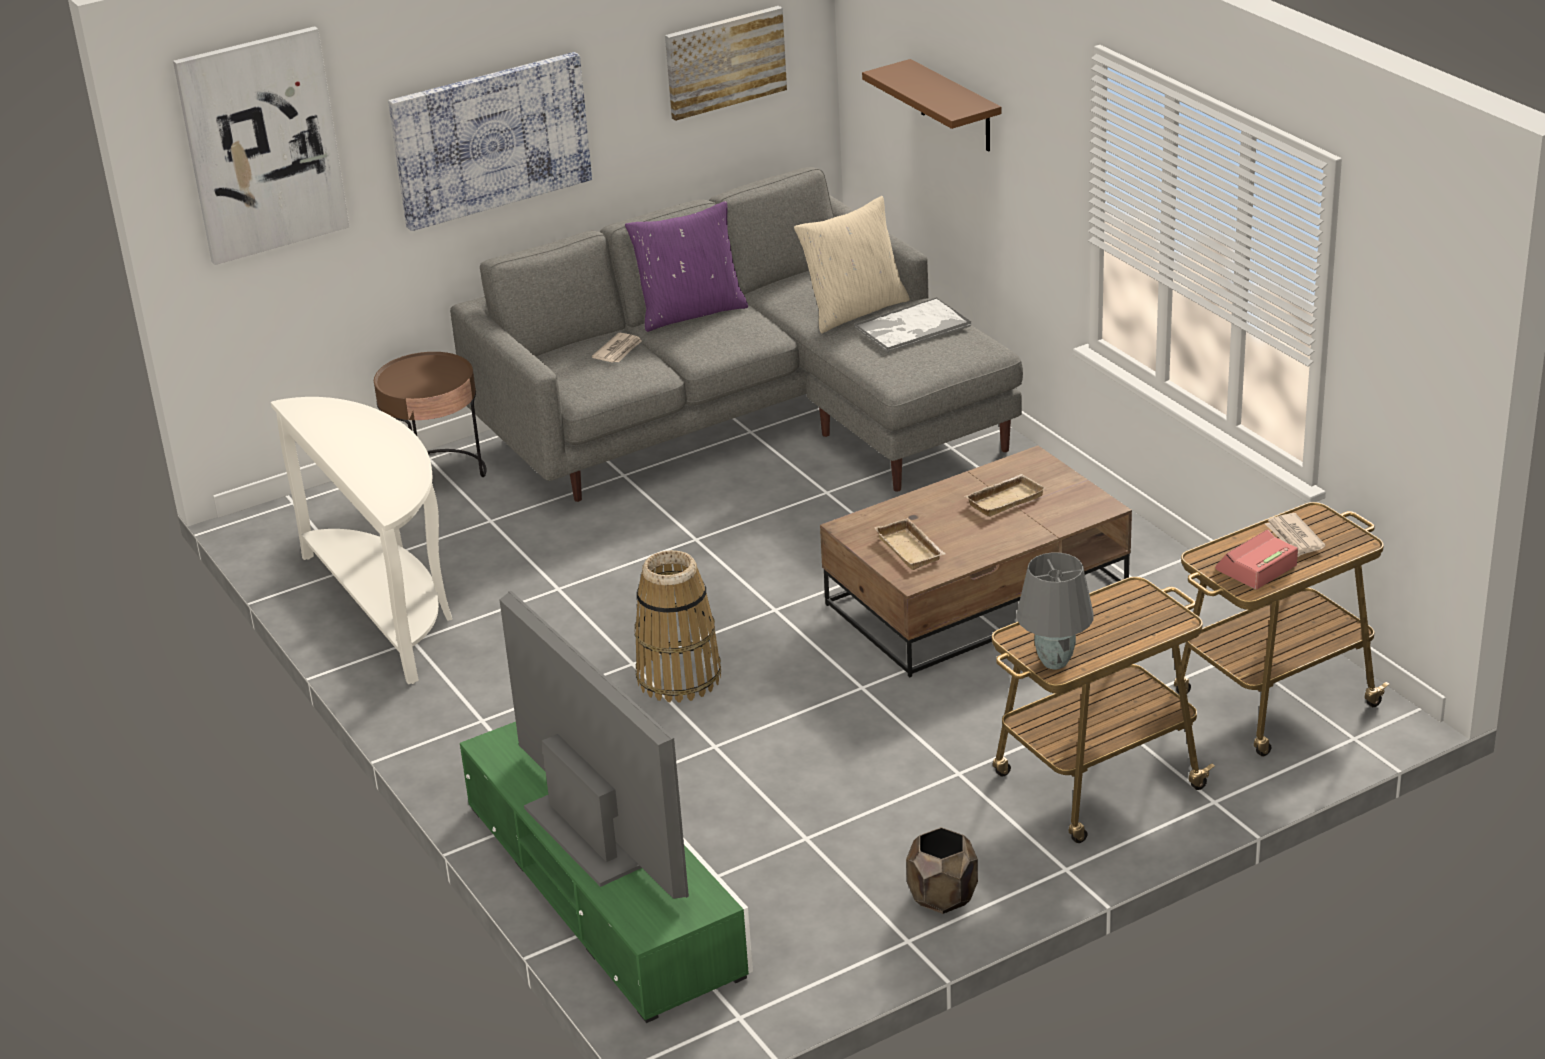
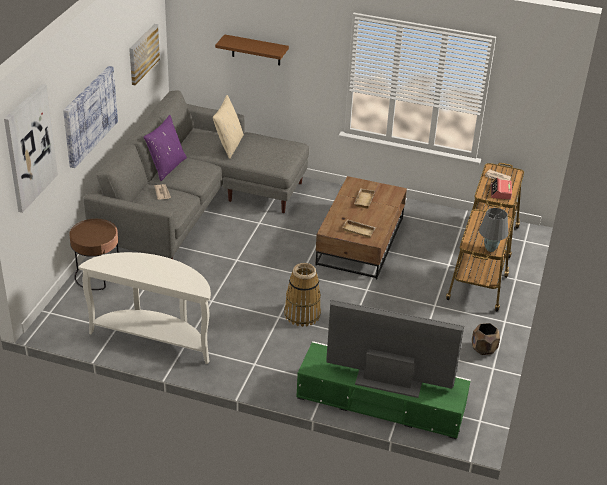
camera: 45 degrees left, 5 degrees up
tray [854,298,971,353] -> none

